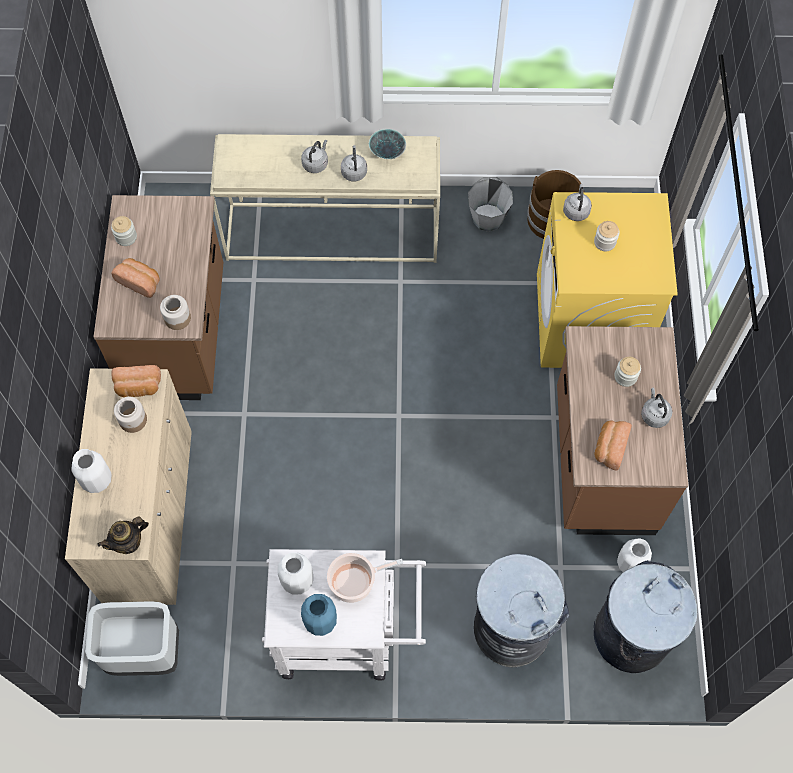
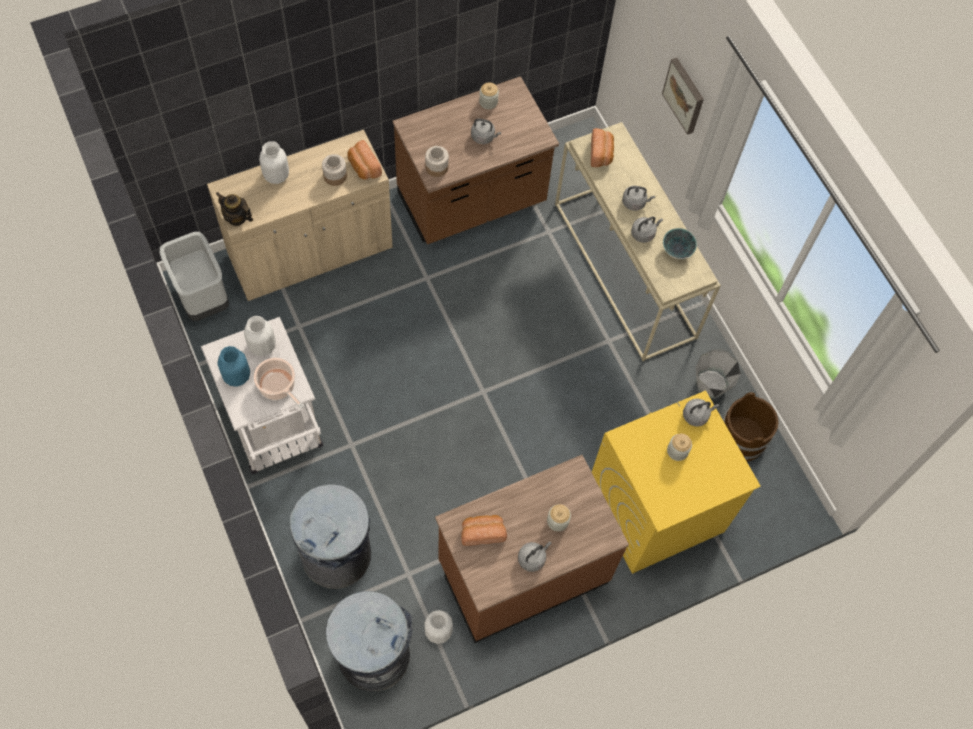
camera: 60 degrees right, 0 degrees up
bread [111,258,160,298] -> bread moved to [591,128,614,167]
none -> grey kettle [471,118,501,144]
none -> picture [662,58,704,135]

